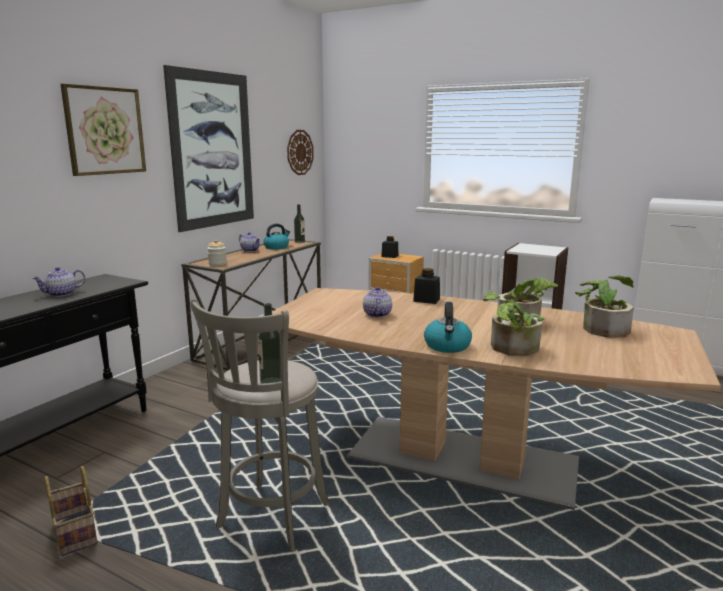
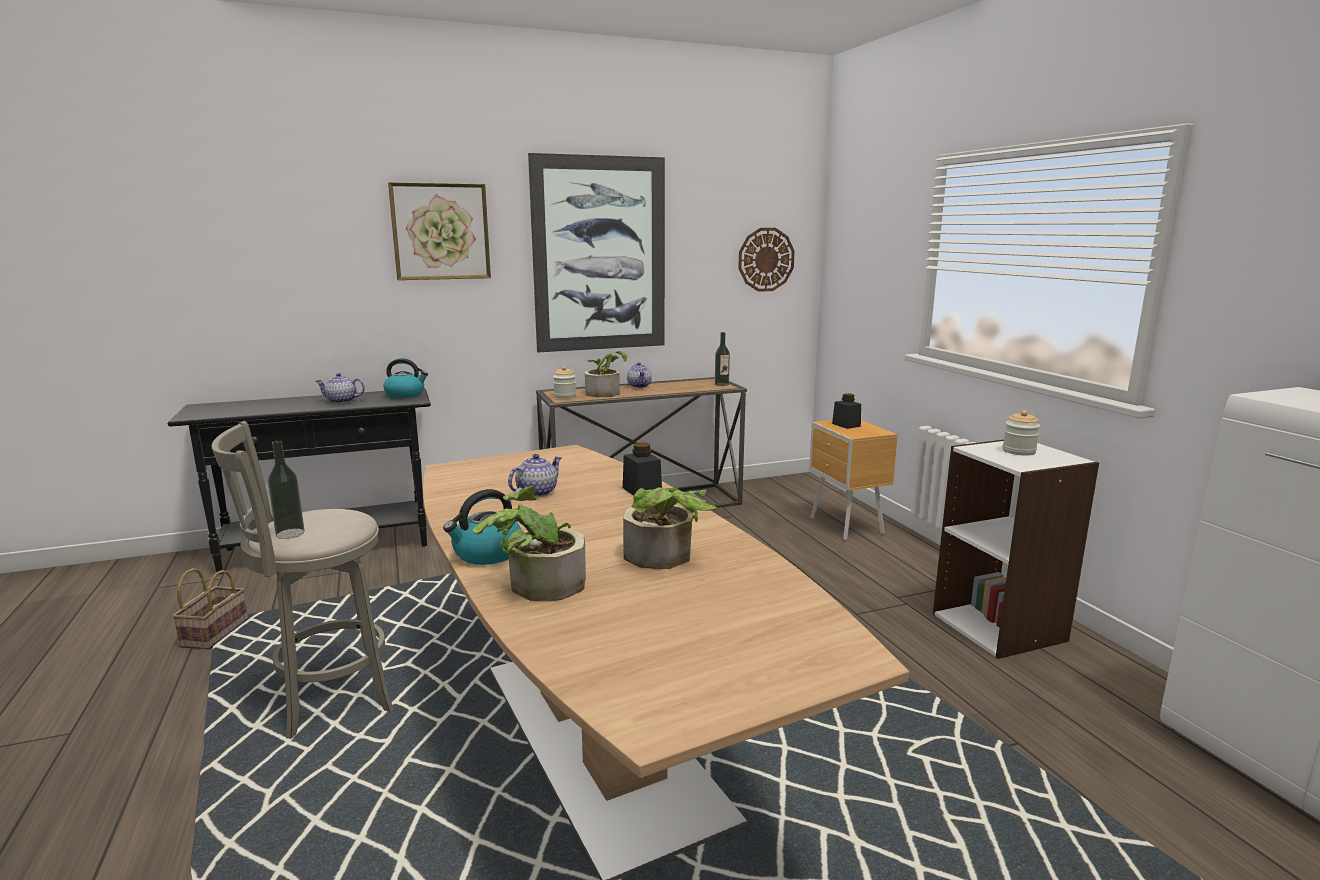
camera: 40 degrees right, 0 degrees up
kettle [263,223,290,250] -> kettle moved to [383,358,428,398]
potted plant [575,275,634,338] -> potted plant moved to [585,351,627,397]
none -> jar [1003,410,1040,456]

